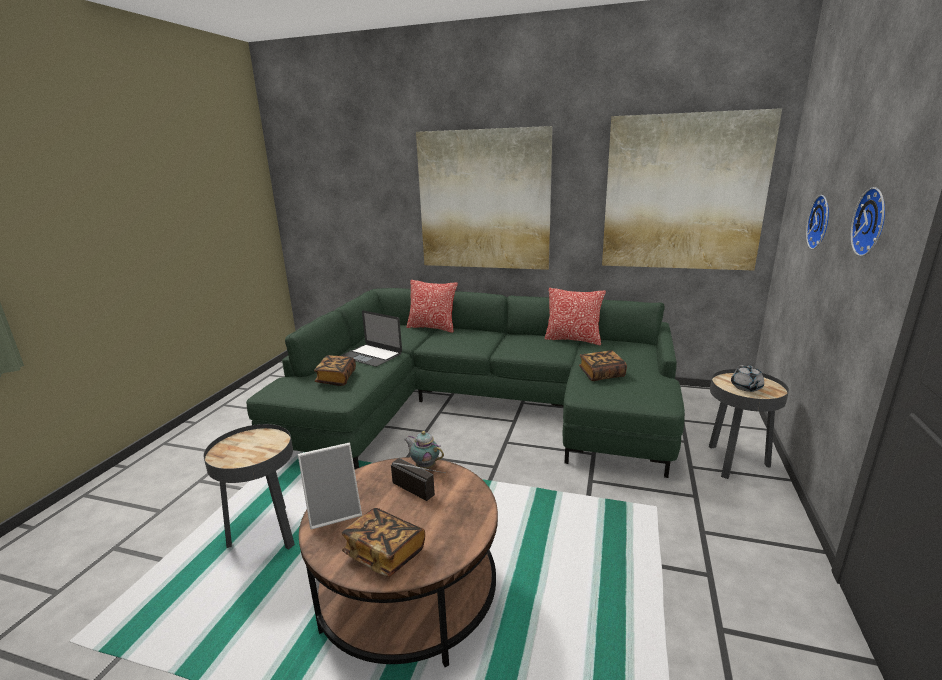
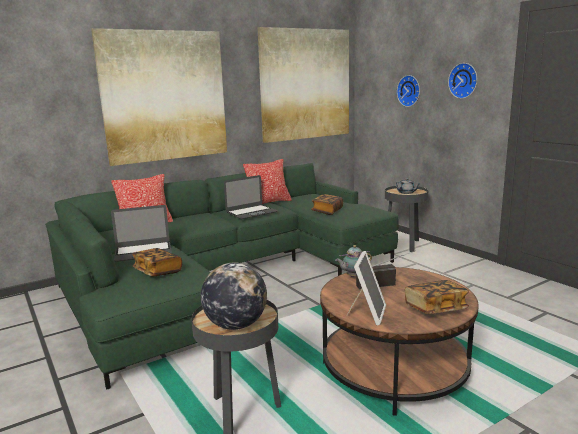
camera: 50 degrees left, 5 degrees down
none -> globe [201,262,267,330]
none -> laptop [224,175,278,219]

